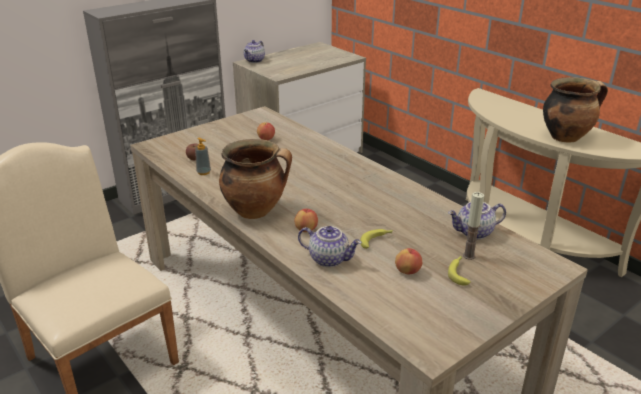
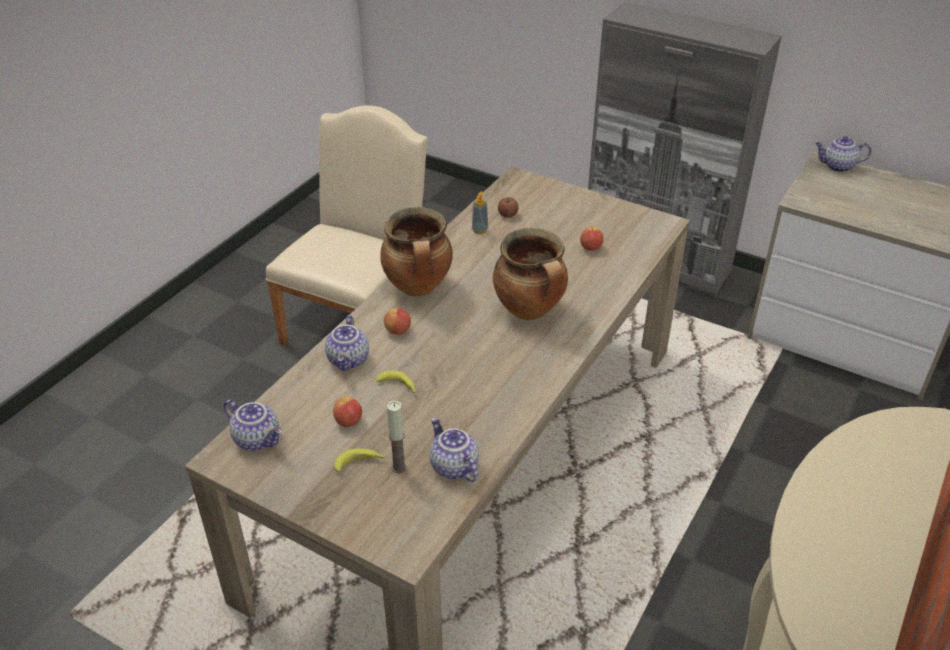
camera: 70 degrees right, 10 degrees up
cooking pot [543,77,608,143] -> cooking pot moved to [493,228,568,320]
none -> teapot [224,399,282,451]

